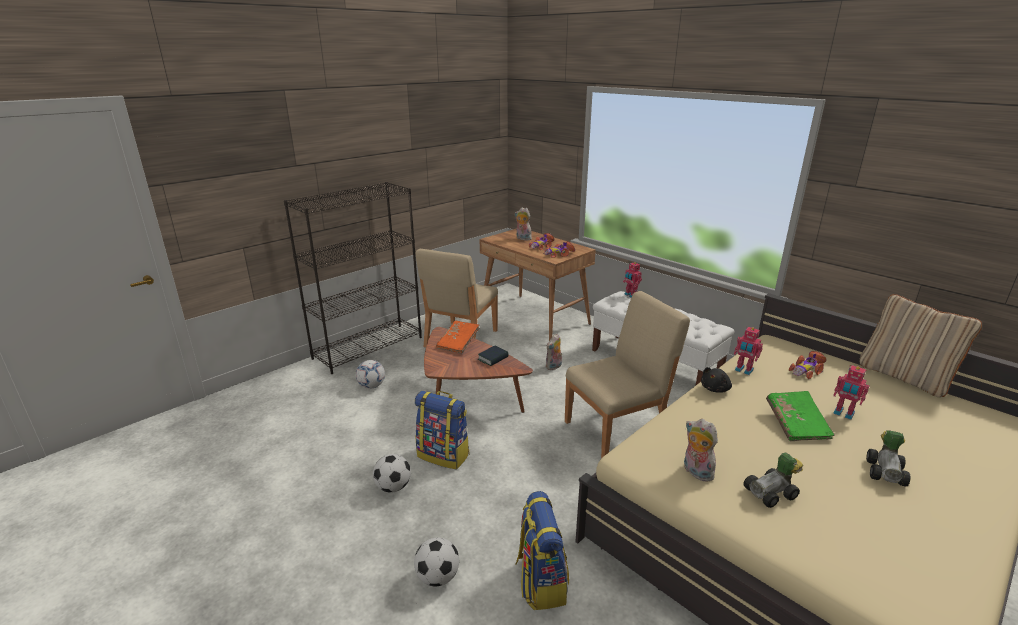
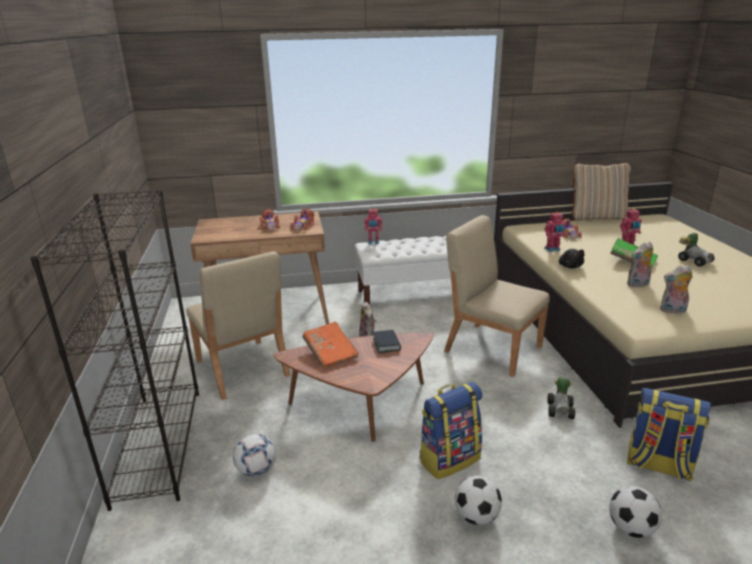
camera: 55 degrees left, 0 degrees up
plush toy [515,207,532,241] -> plush toy moved to [627,241,653,287]
beige chair [565,291,690,459] -> beige chair turned 60 degrees counterclockwise [444,215,550,377]
toy car [743,452,803,508] -> toy car moved to [547,377,575,419]

